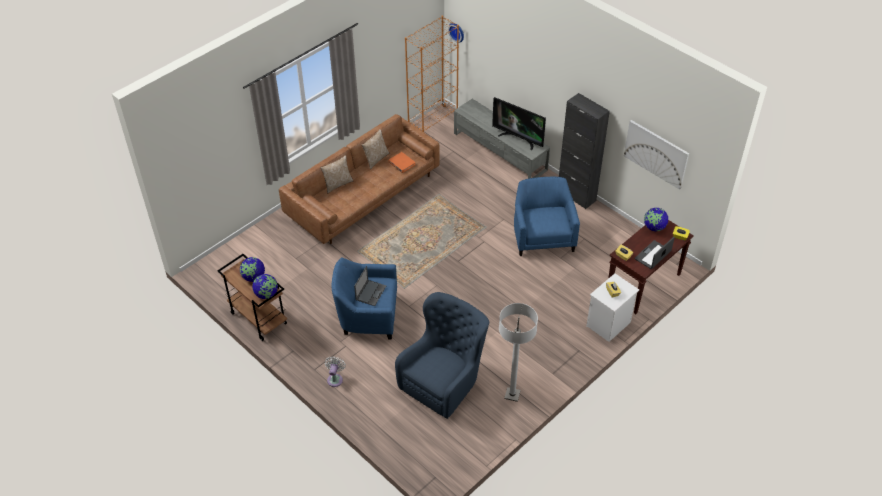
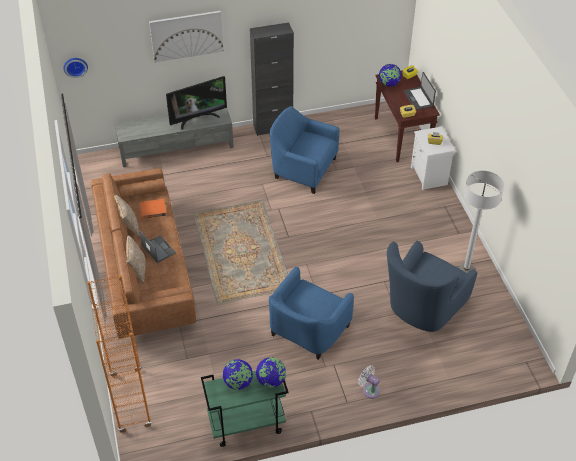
camera: 60 degrees left, 0 degrees up
brown cart [217,254,287,341] -> green cart [201,371,288,447]
laptop [354,266,386,306] -> laptop moved to [139,230,176,263]
blue armchair [395,292,489,419] -> blue armchair turned 120 degrees counterclockwise [387,241,477,332]
orange bookcase [405,16,459,132] -> orange bookcase moved to [87,275,152,433]
picture [624,120,689,190] -> picture moved to [149,11,223,62]

